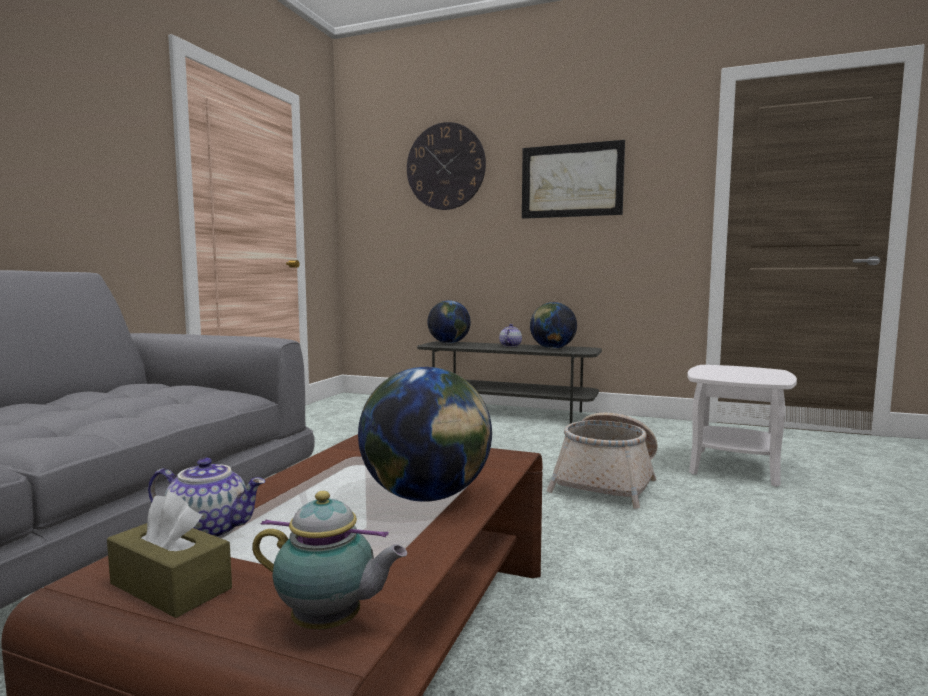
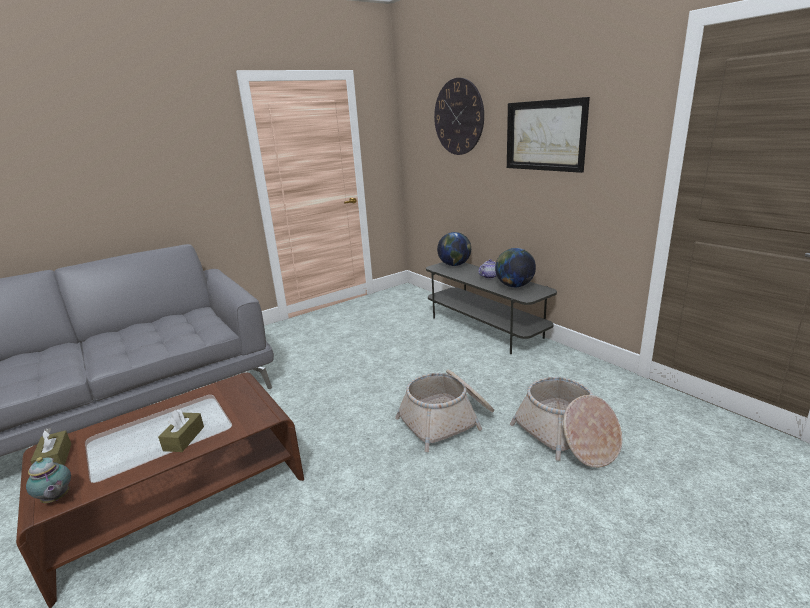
camera: 35 degrees right, 15 degrees up
teapot [148,457,265,538] -> none
globe [358,367,492,502] -> brown tissue box [158,409,204,452]
white side table [687,365,797,487] -> basket [510,377,622,468]

